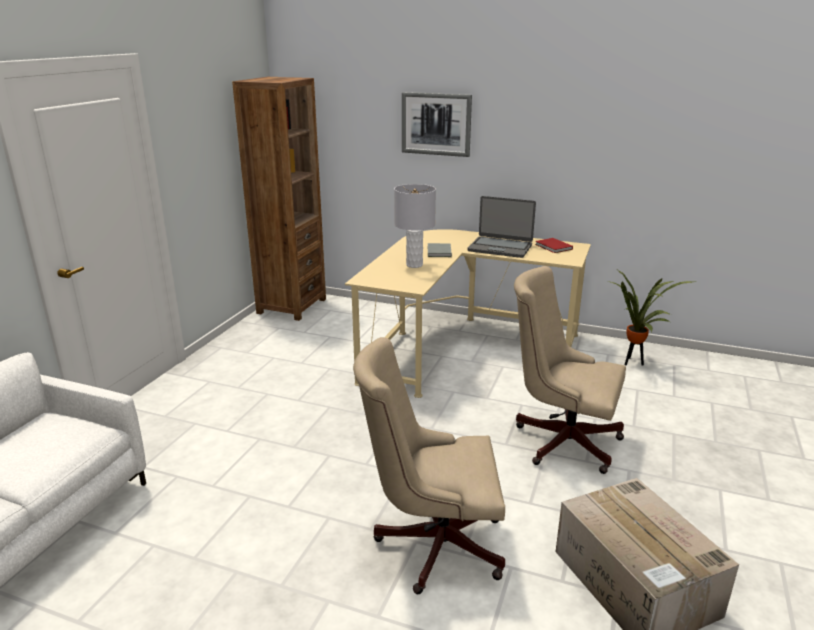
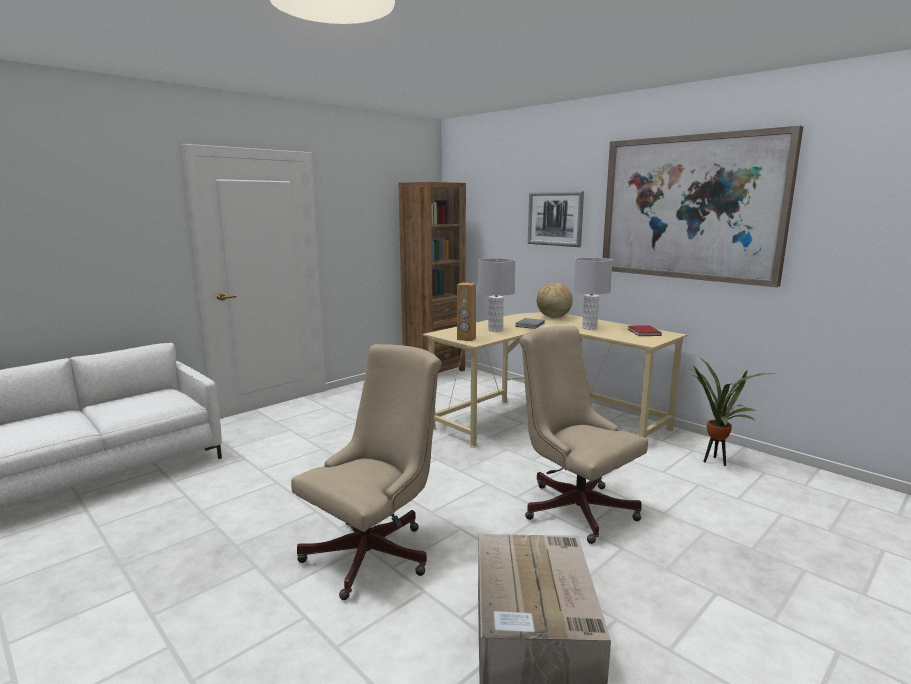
camera: 25 degrees right, 10 degrees down
beige office chair [353,337,505,594] -> beige office chair turned 105 degrees clockwise [291,344,442,600]
laptop [467,196,536,258] -> grey table lamp [574,258,613,330]
none -> brown speaker [457,283,476,341]
none -> globe [537,282,573,318]
none -> picture [602,126,803,287]

